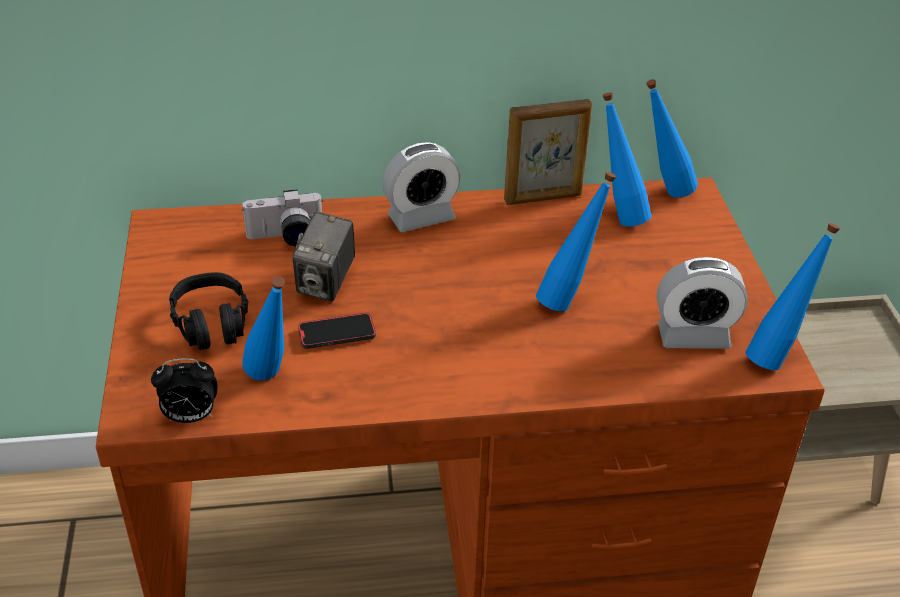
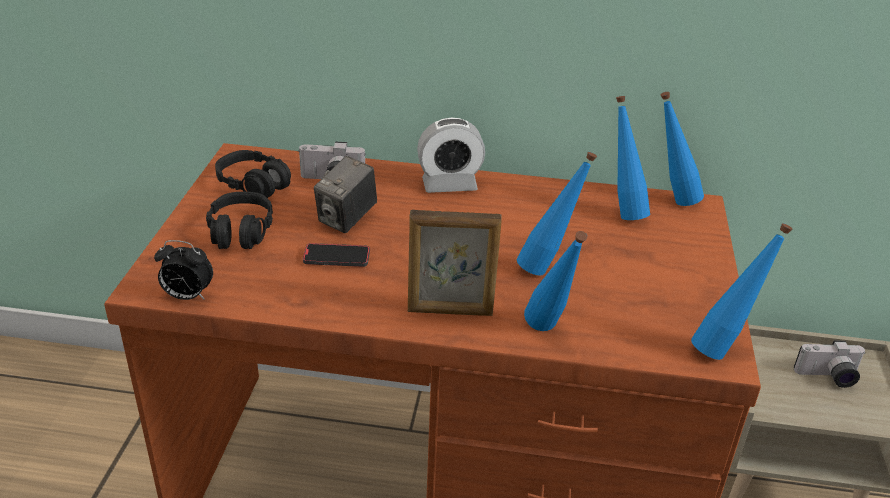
camera: 15 degrees right, 5 degrees down
blue bottle [242,276,285,380] -> blue bottle moved to [524,231,587,331]
picture frame [504,99,592,205] -> picture frame moved to [408,210,502,316]
alarm clock [657,257,748,349] -> none
none -> black headphones [215,150,291,198]
none -> camera [794,340,866,388]

